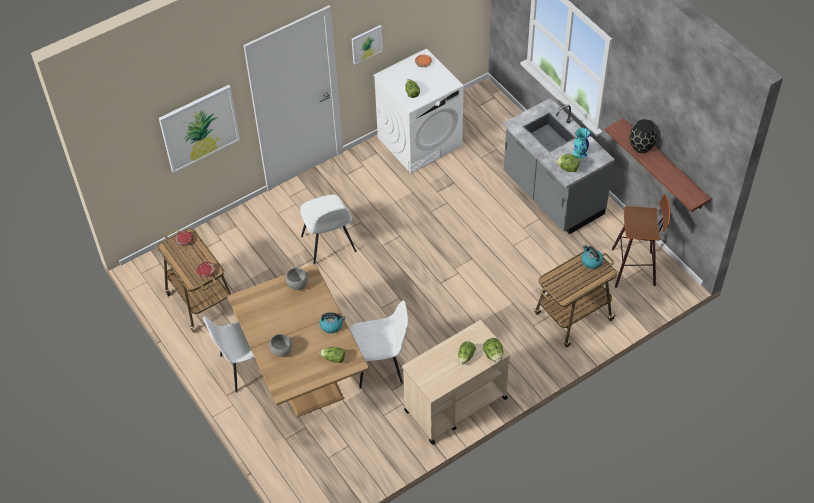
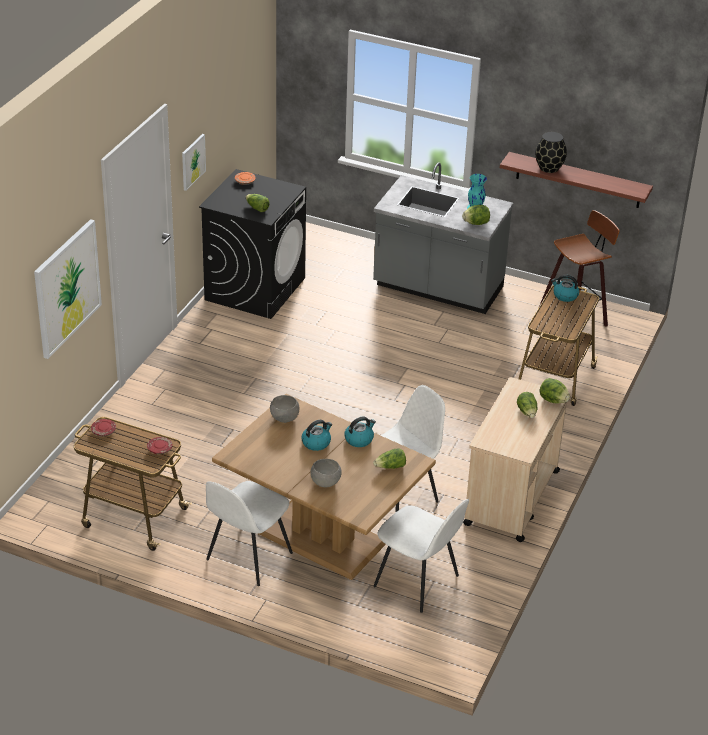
camera: 35 degrees left, 15 degrees down
white chair [300,195,356,264] -> white chair moved to [374,499,469,613]
white washing machine [373,48,463,173] -> black washing machine [199,169,306,319]
none -> kettle [301,420,332,451]

